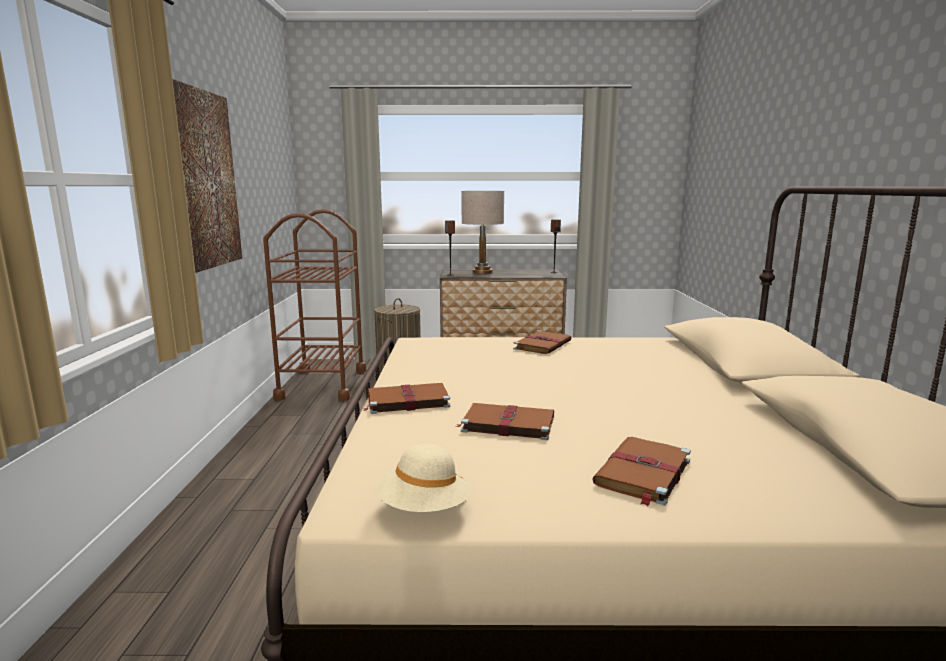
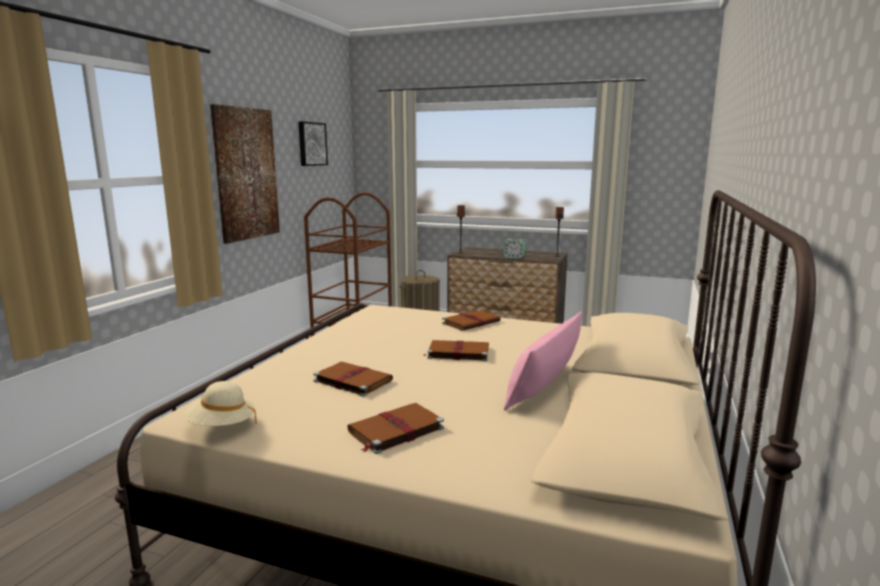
camera: 20 degrees right, 0 degrees up
brown book [363,383,450,414] -> brown book moved to [423,340,489,361]
beige table lamp [461,191,504,274] -> none
none -> picture [298,121,328,166]
none -> alarm clock [503,239,525,259]
none -> pink pillow [504,312,582,410]

